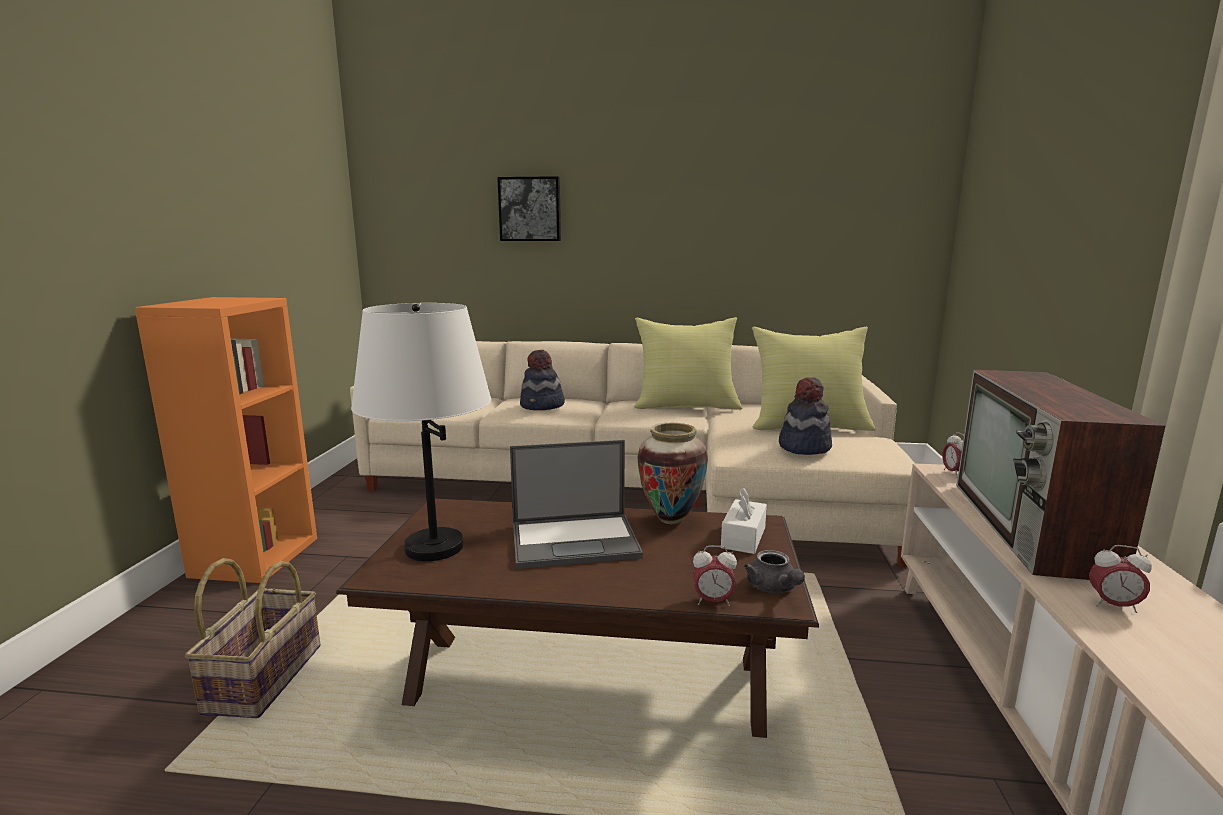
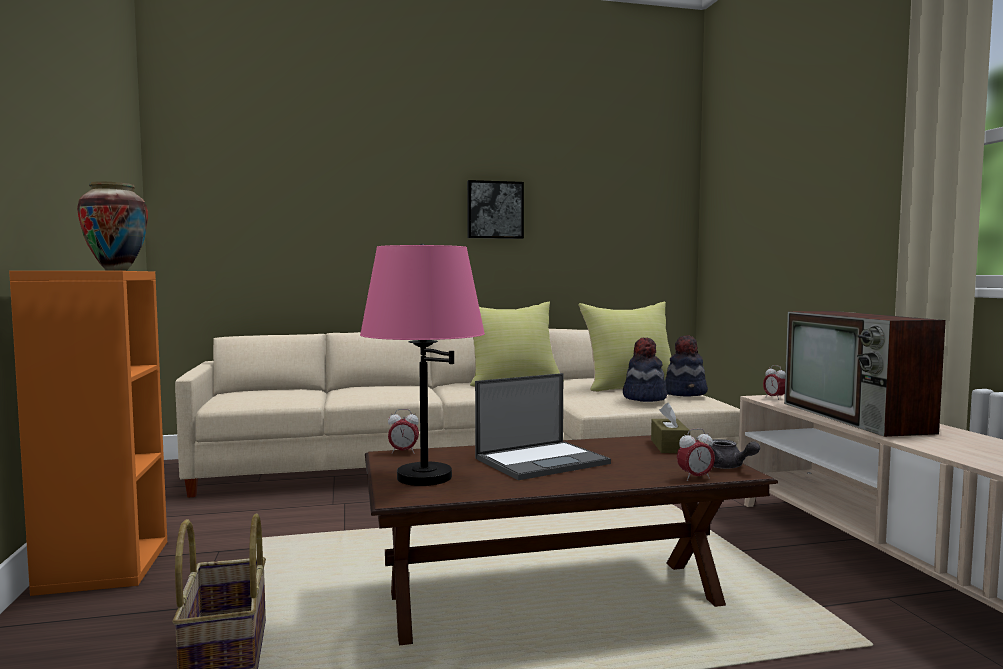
camera: 20 degrees left, 10 degrees down
white table lamp [351,303,491,561] -> pink table lamp [360,244,485,486]
picture [497,176,561,241] -> picture moved to [467,180,524,239]
hat [520,350,565,410] -> hat moved to [665,335,708,396]
vase [637,423,708,524] -> vase moved to [77,181,148,271]
white tissue box [721,487,767,554] -> brown tissue box [651,402,690,453]
alarm clock [1089,545,1152,613] -> alarm clock moved to [388,409,419,454]

